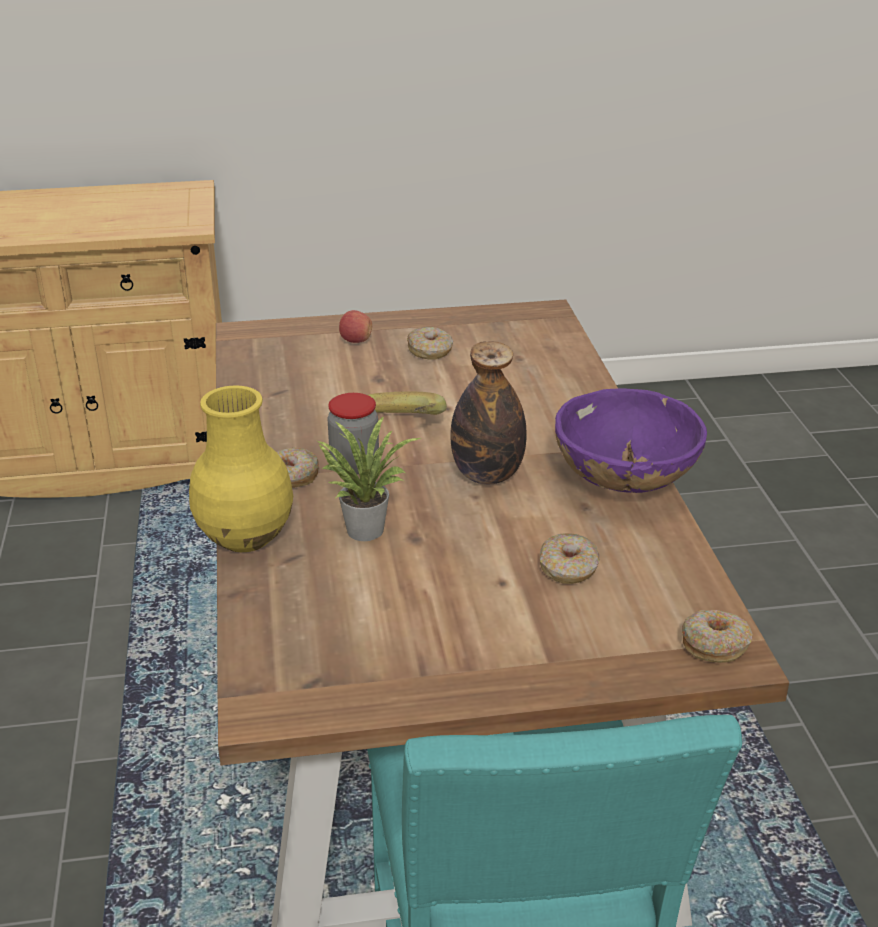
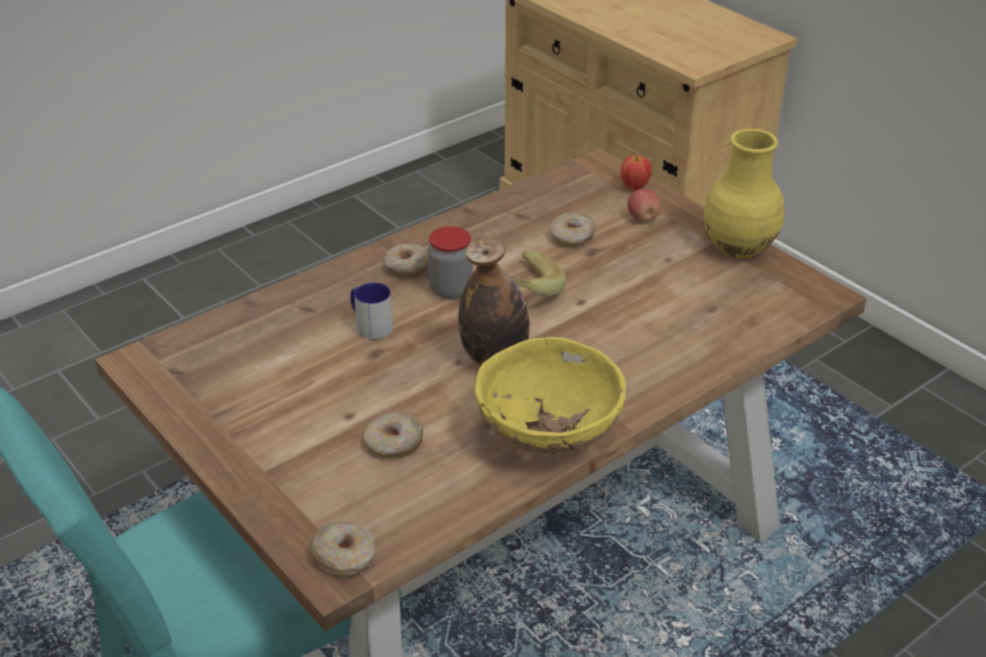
camera: 60 degrees right, 5 degrees up
yellow vase [189,386,293,552] -> yellow vase moved to [703,129,784,258]
potted plant [317,416,421,541] -> mug [350,283,393,340]
donut [407,327,453,359] -> donut moved to [550,212,596,247]
purple bowl [555,388,707,493] -> yellow bowl [474,337,626,454]
none -> apple [621,155,651,190]

